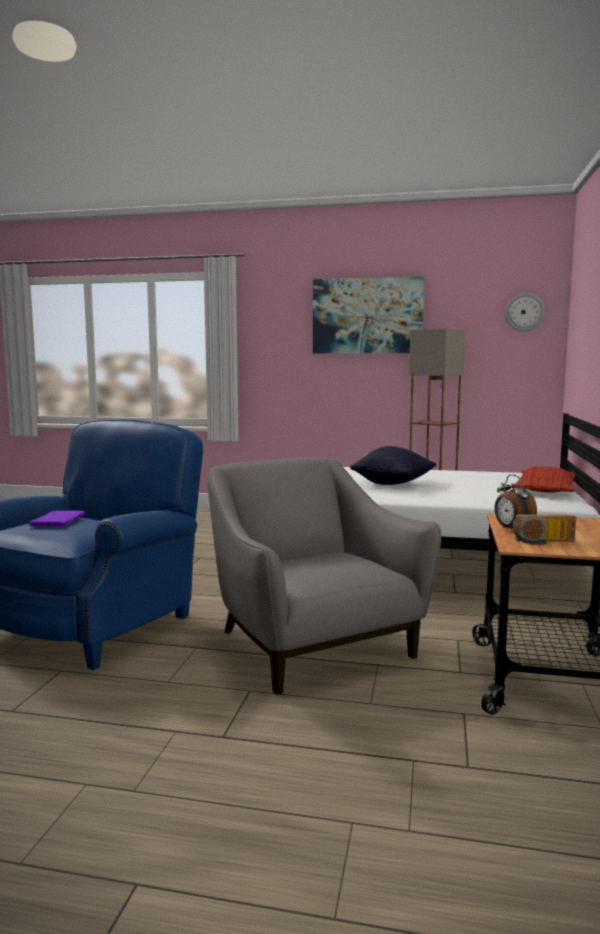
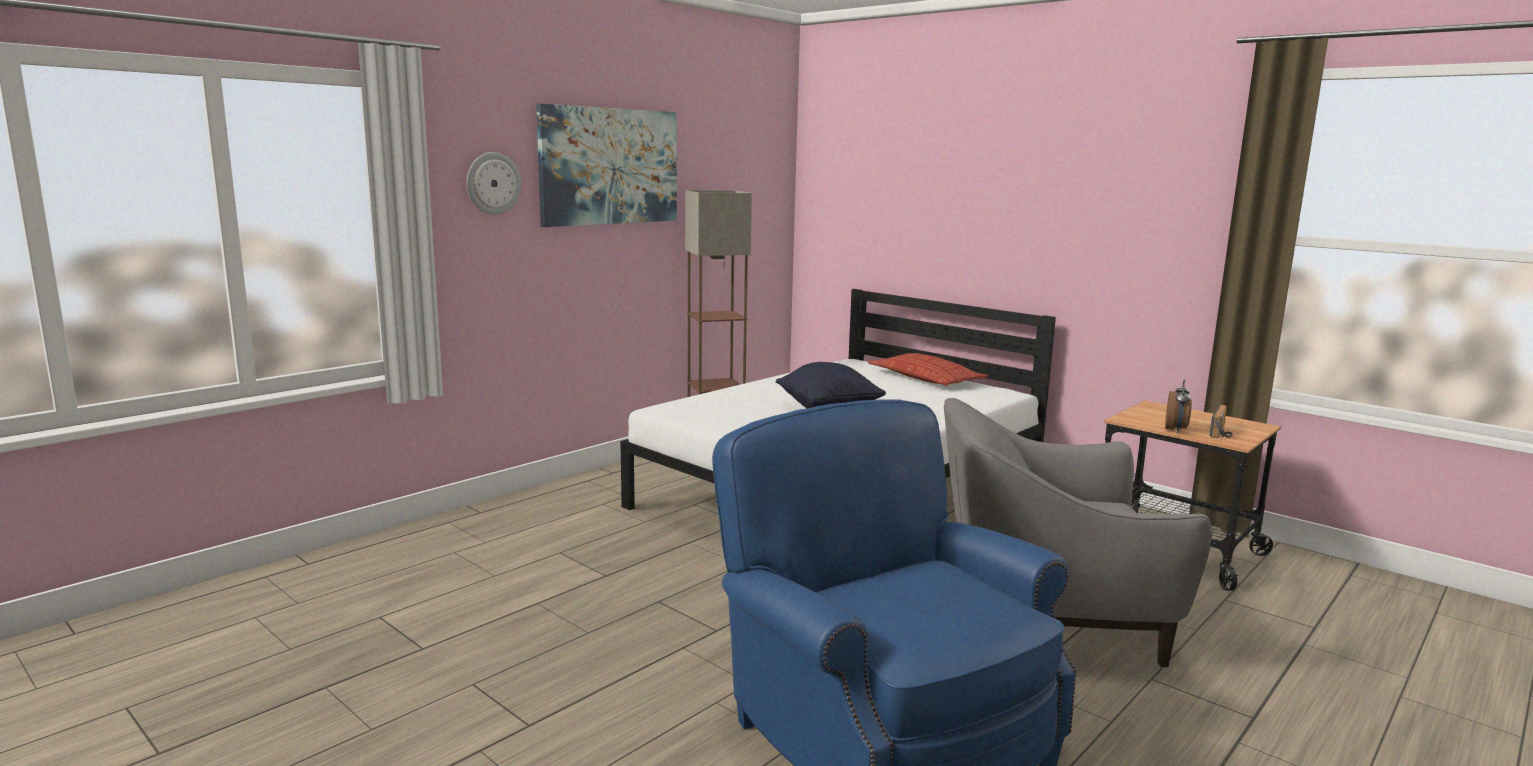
camera: 60 degrees left, 5 degrees up
purple book [29,510,85,527] -> none
alarm clock [495,474,537,529] -> alarm clock turned 75 degrees counterclockwise [1165,379,1192,433]
wall clock [505,293,545,332] -> wall clock moved to [467,152,521,215]

